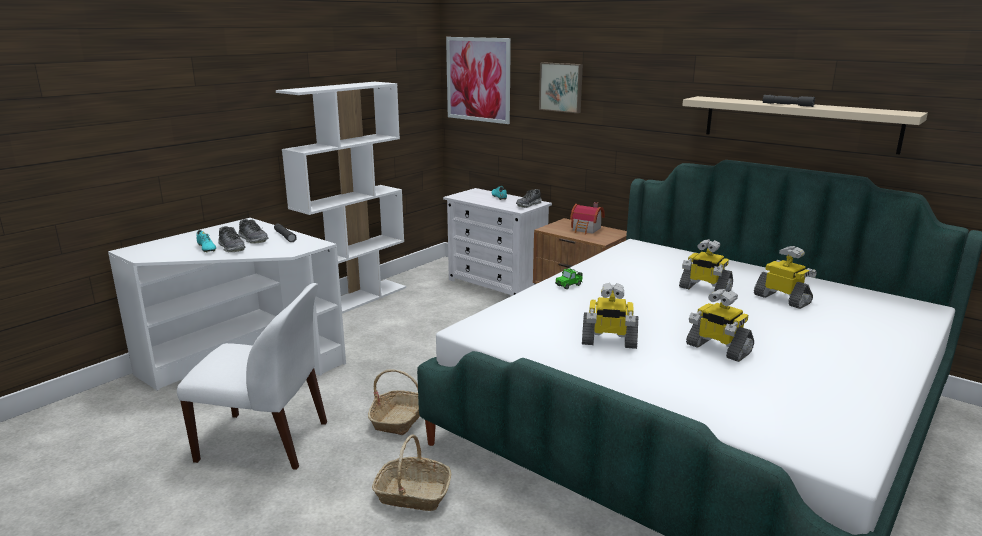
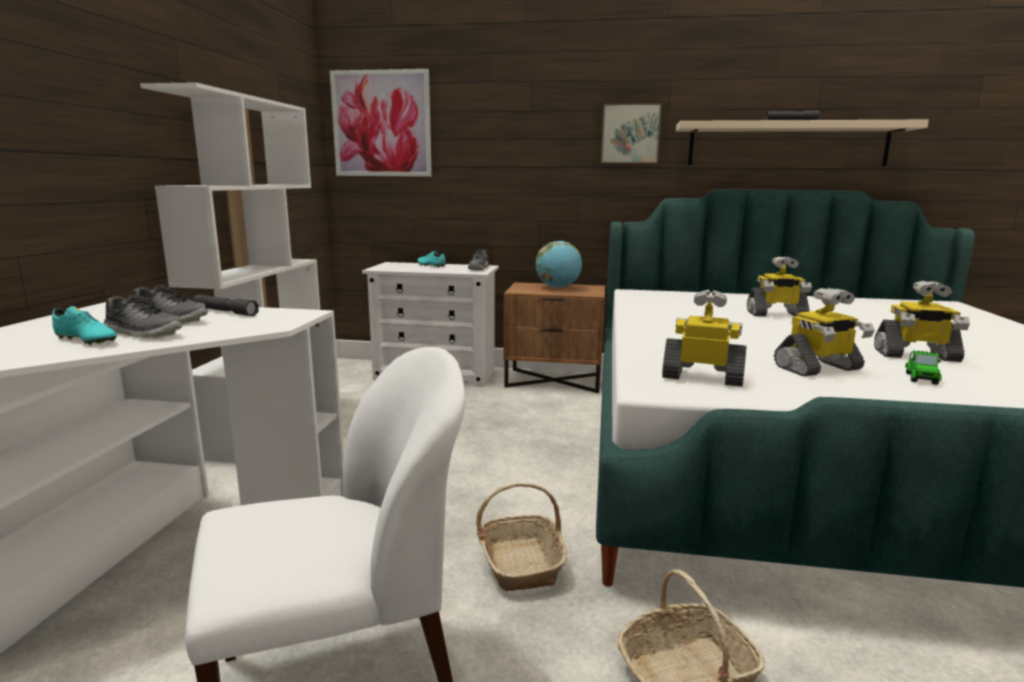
camera: 30 degrees left, 5 degrees down
picture [539,62,583,113] -> picture moved to [601,103,662,163]
toy car [555,268,583,289] -> toy car moved to [905,350,942,385]
toy house [570,202,605,235] -> globe [536,241,582,288]
toy robot [754,246,817,309] -> toy robot moved to [662,290,746,387]

